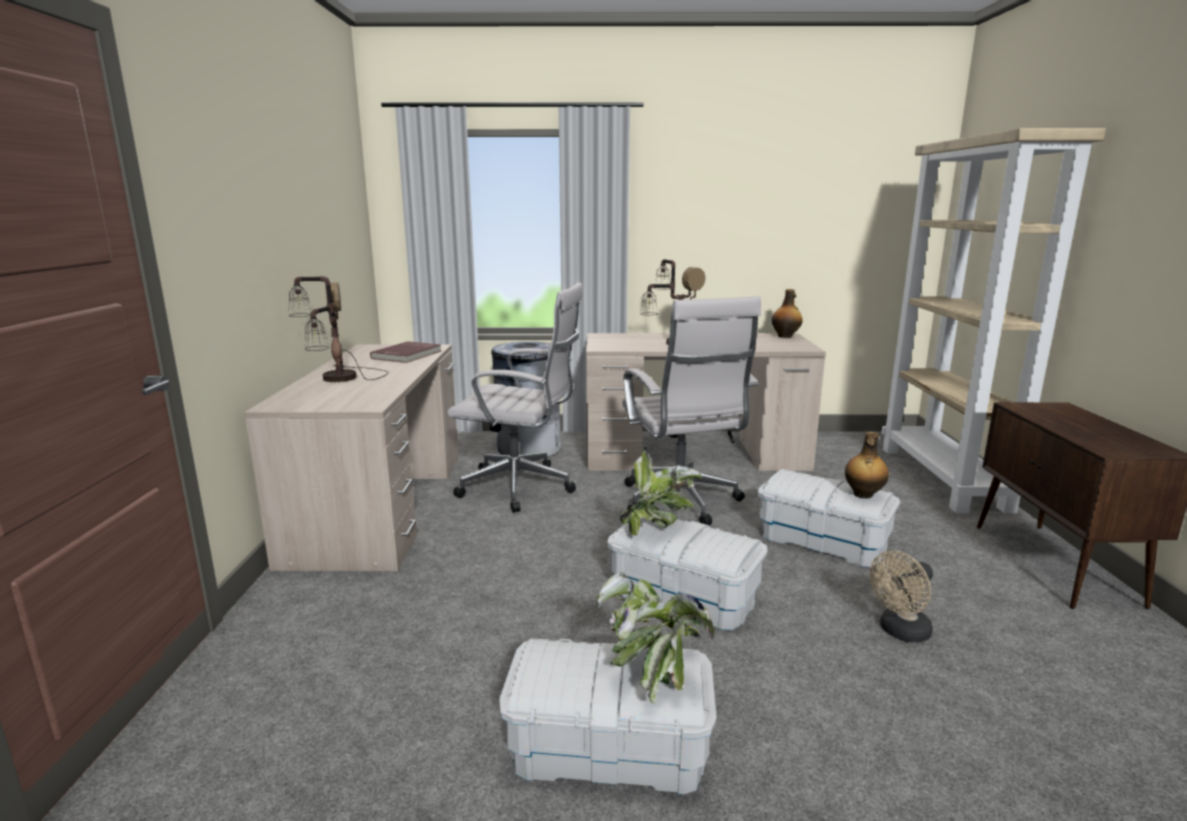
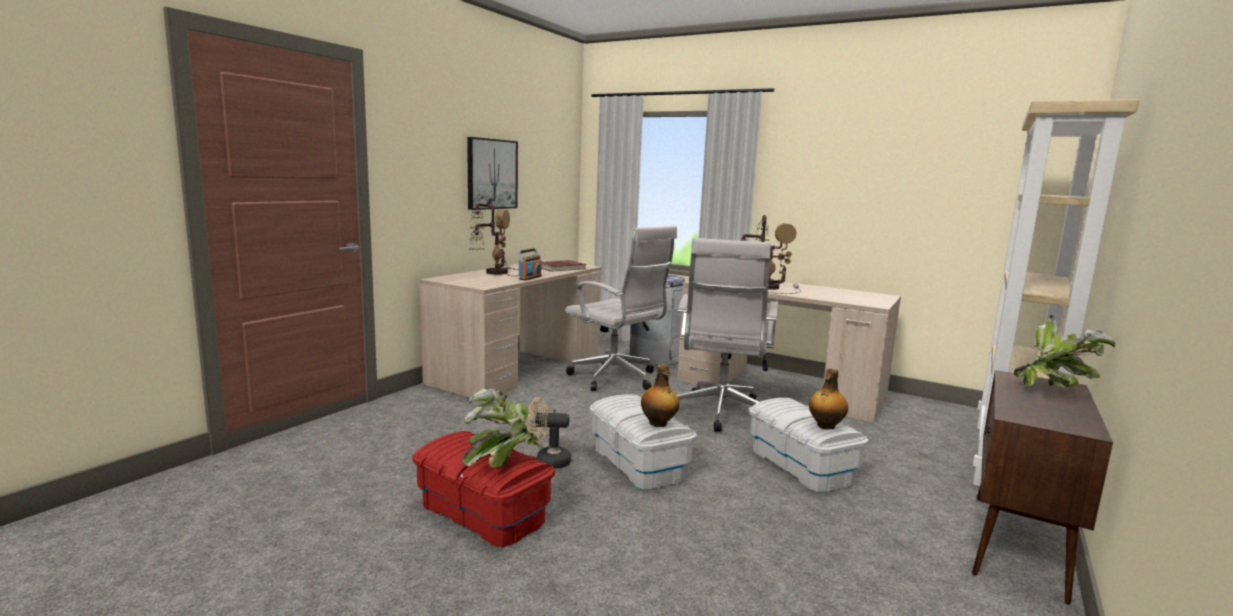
camera: 30 degrees right, 5 degrees down
white storage box [498,638,717,794] -> red storage box [412,431,555,547]
potted plant [620,447,702,536] -> potted plant moved to [1014,315,1115,388]
bottle [771,289,802,338] -> bottle moved to [641,364,679,427]
beige fan [869,551,933,642] -> beige fan moved to [526,397,571,469]
none -> picture [467,137,518,210]
none -> radio [517,248,542,281]

